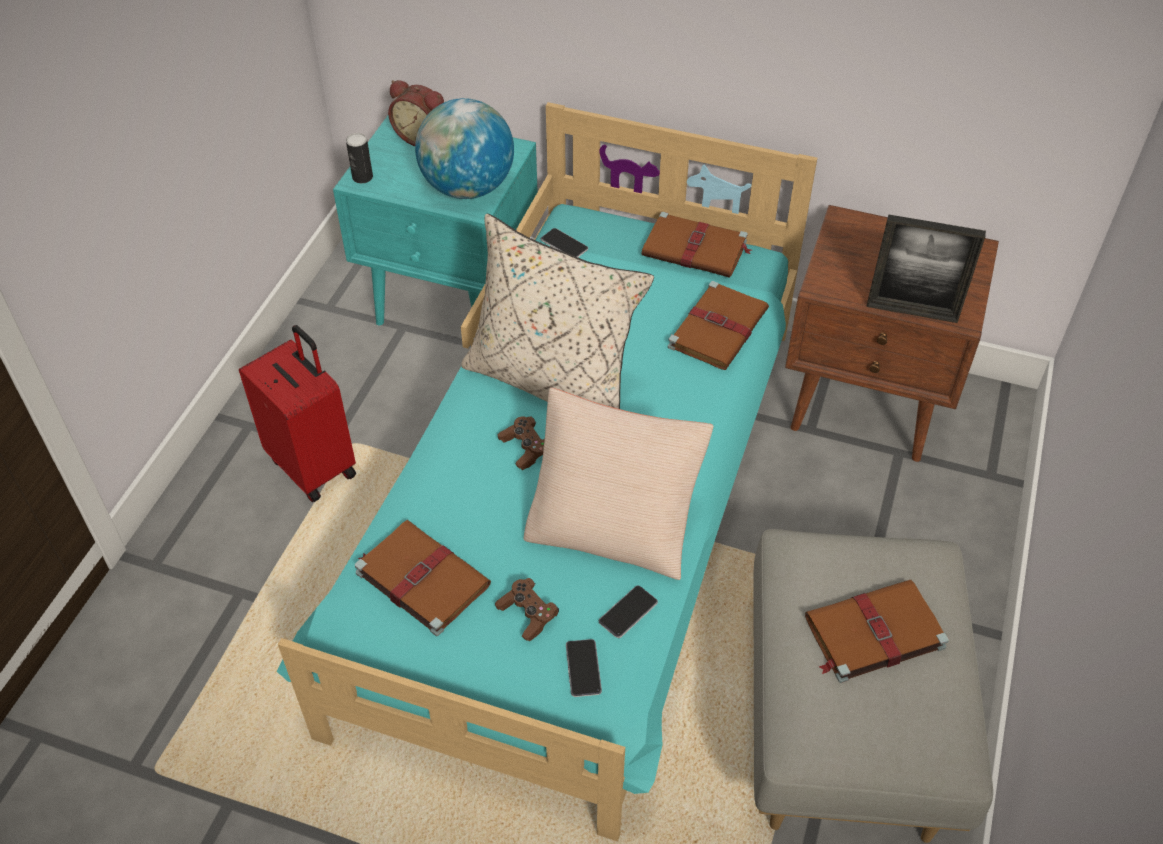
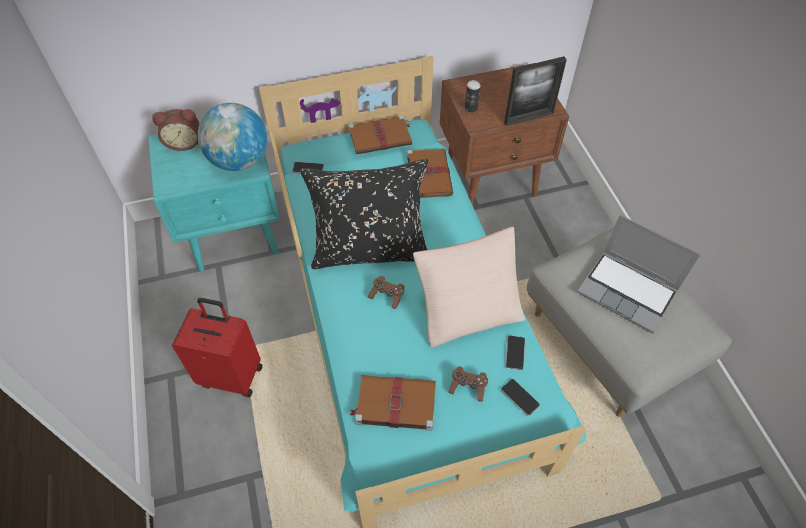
camera: 35 degrees left, 5 degrees up
can [346,133,373,183] -> can moved to [465,80,481,113]
beige pillow [461,213,654,409] -> black pillow [300,159,428,269]
brown book [805,580,949,683] -> laptop [577,215,701,334]

